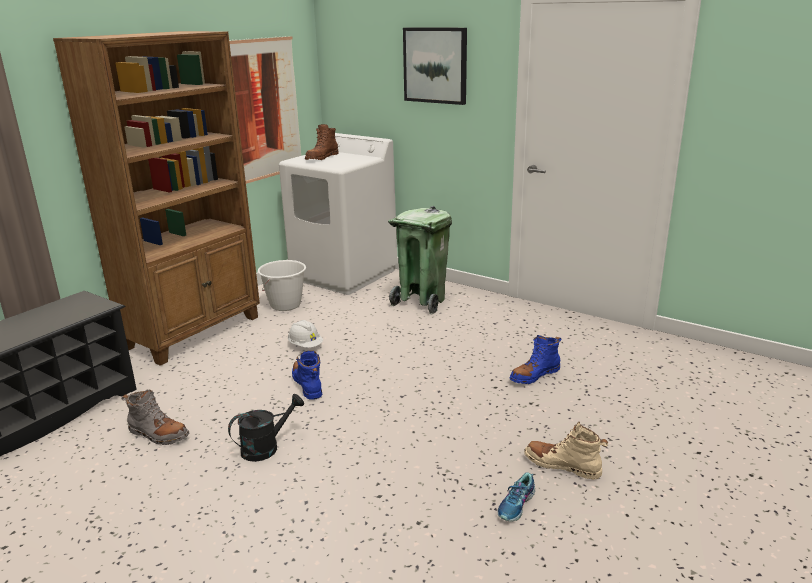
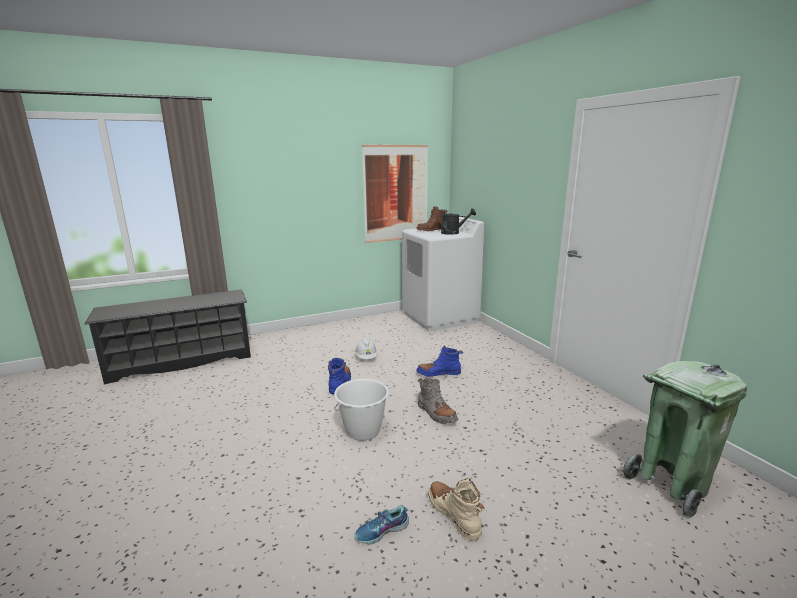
camera: 30 degrees right, 5 degrees down
brown bookcase [53,31,260,366] -> none
grey boot [121,389,189,445] -> grey boot moved to [418,378,458,424]
black watering can [228,394,304,462] -> black watering can moved to [437,208,476,235]
white bucket [258,260,306,311] -> white bucket moved to [334,379,389,441]
green trash can [388,206,452,314] -> green trash can moved to [623,361,747,518]
picture [403,27,467,105] -> none
blue boot [510,335,562,384] -> blue boot moved to [416,345,463,377]

